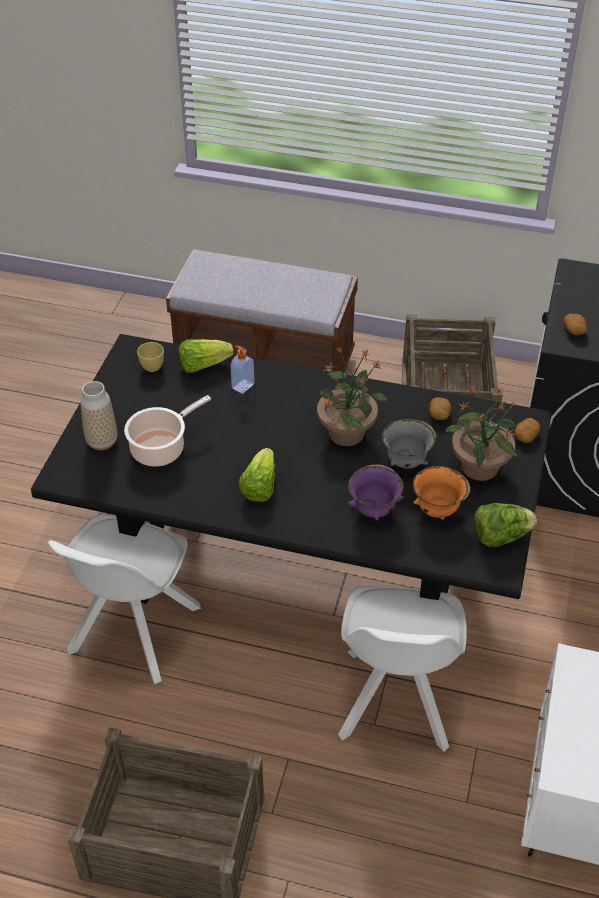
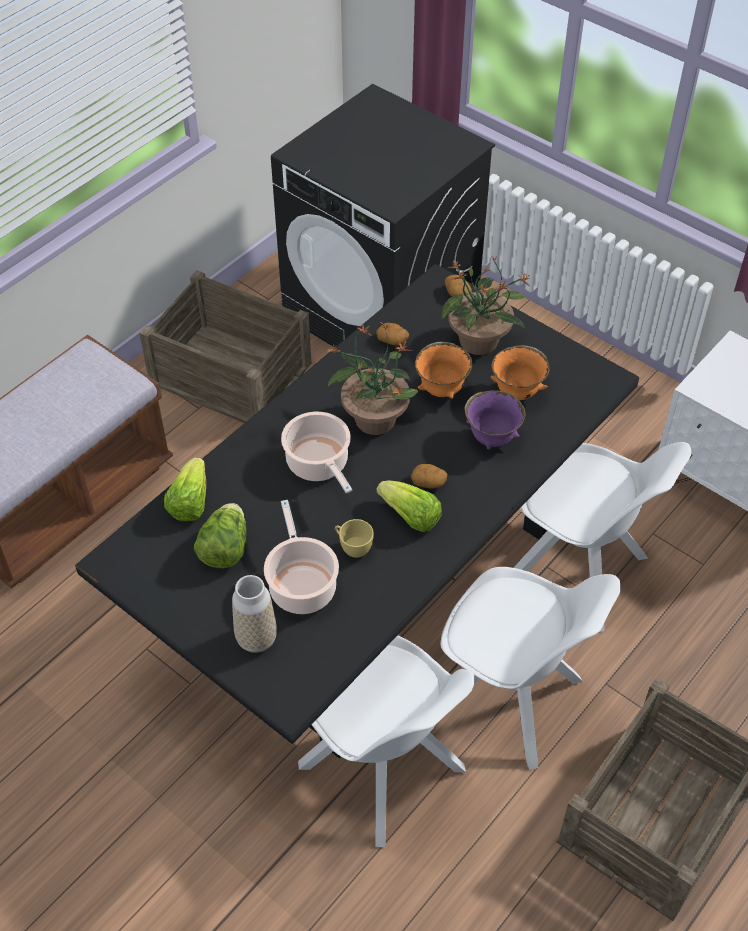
camera: 65 degrees left, 5 degrees up
yellow cup [137,342,164,372] -> yellow cup moved to [335,519,374,558]
soap dispenser [231,346,254,394] -> none
grey bowl [382,419,437,468] -> orange bowl [415,342,473,399]
lettuce [474,503,536,547] -> lettuce moved to [194,503,246,568]
potato [564,314,587,335] -> potato moved to [411,464,447,488]
none -> cooking pot [281,412,352,493]
none -> white chair [441,567,621,769]

